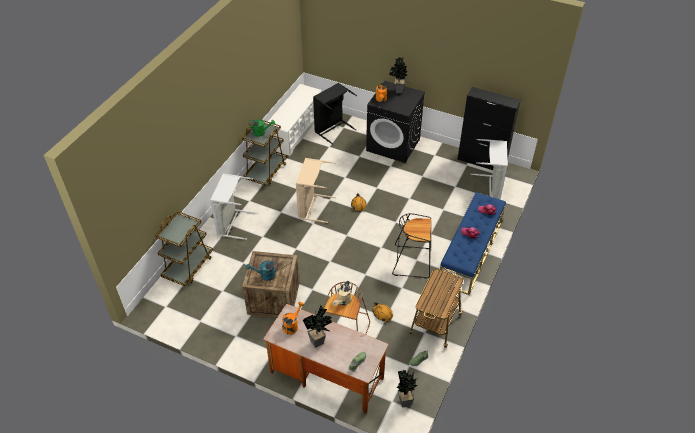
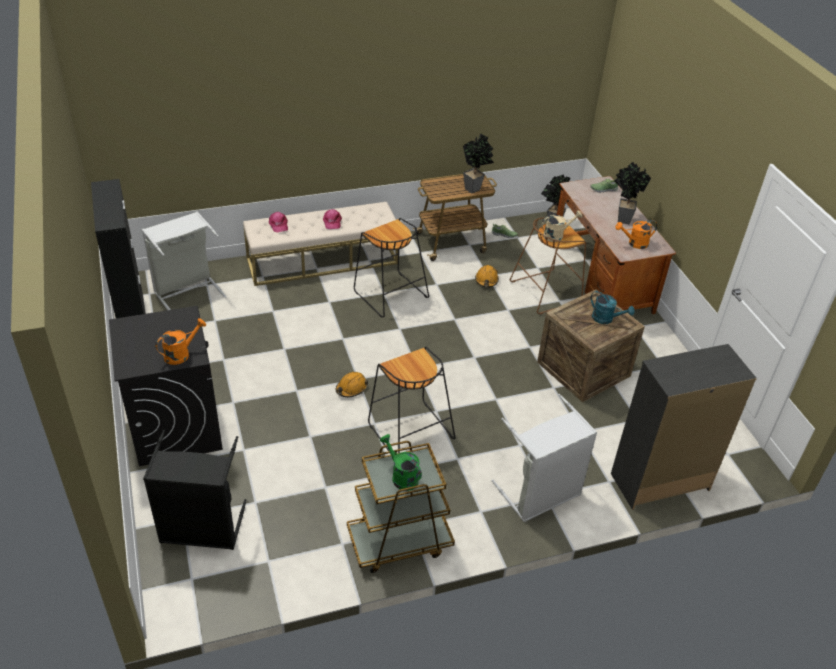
camera: 135 degrees left, 5 degrees down
brown cart [155,211,213,286] -> black dresser [611,344,757,510]
white shoe rack [267,84,322,157] -> none
beige laundry basket [296,158,336,223] -> black stool [368,347,455,453]
potted plant [389,57,407,93] -> potted plant moved to [463,133,494,193]
blue bench [440,192,506,295] -> beige bench [243,202,398,286]

